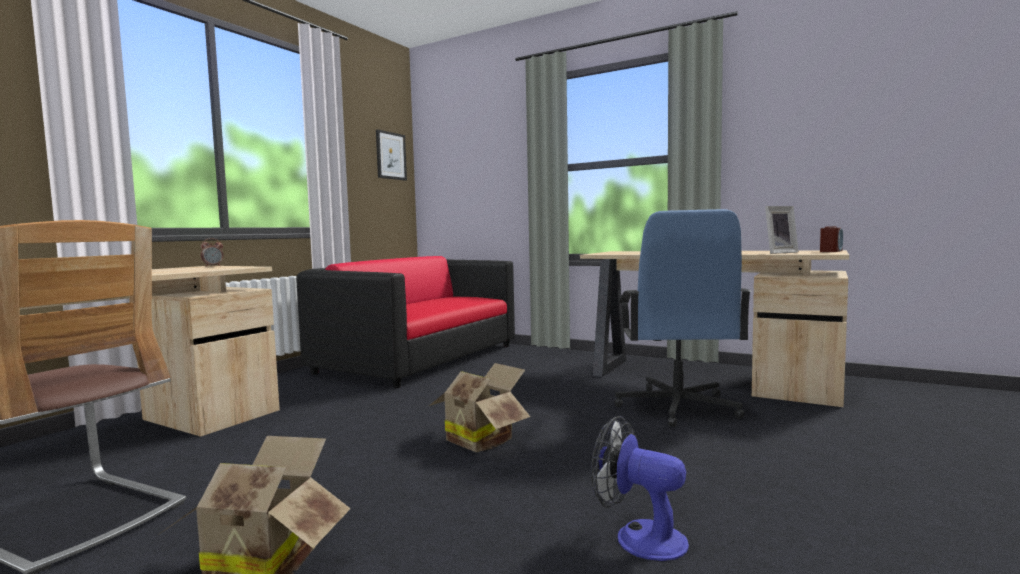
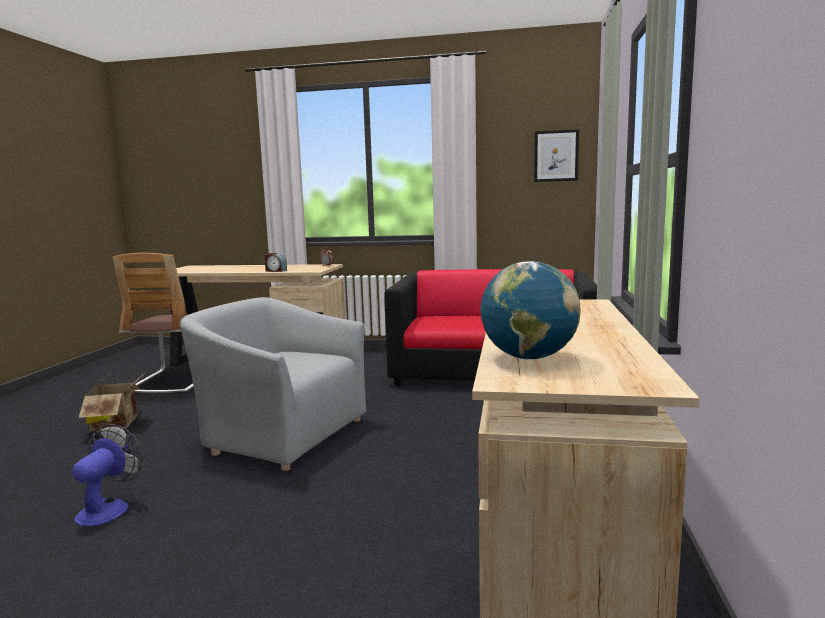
camera: 70 degrees right, 5 degrees up
cardboard box [429,363,530,452] -> grey armchair [180,297,366,471]
blue office chair [614,209,751,427] -> none
picture frame [765,206,798,254] -> globe [480,261,581,360]
alarm clock [820,226,843,252] -> alarm clock moved to [264,253,287,272]

